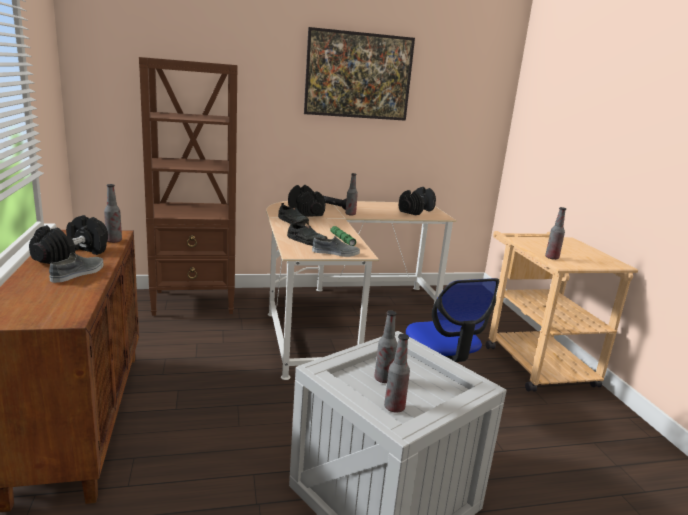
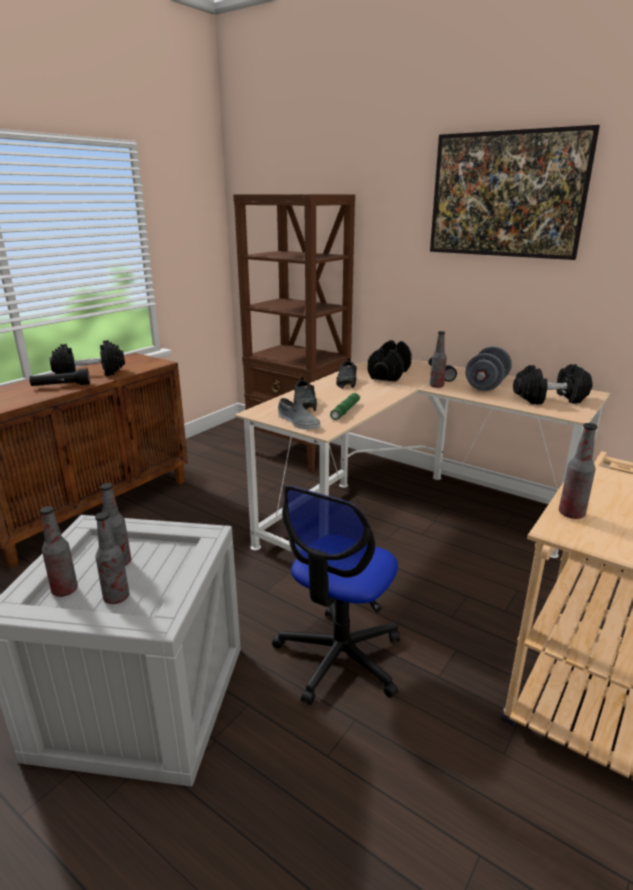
camera: 50 degrees right, 5 degrees up
grey shoe [49,253,104,283] -> black flashlight [29,368,90,386]
bottle [104,184,122,243] -> bottle moved to [95,512,129,604]
none -> grey dumbbell [465,346,512,391]

